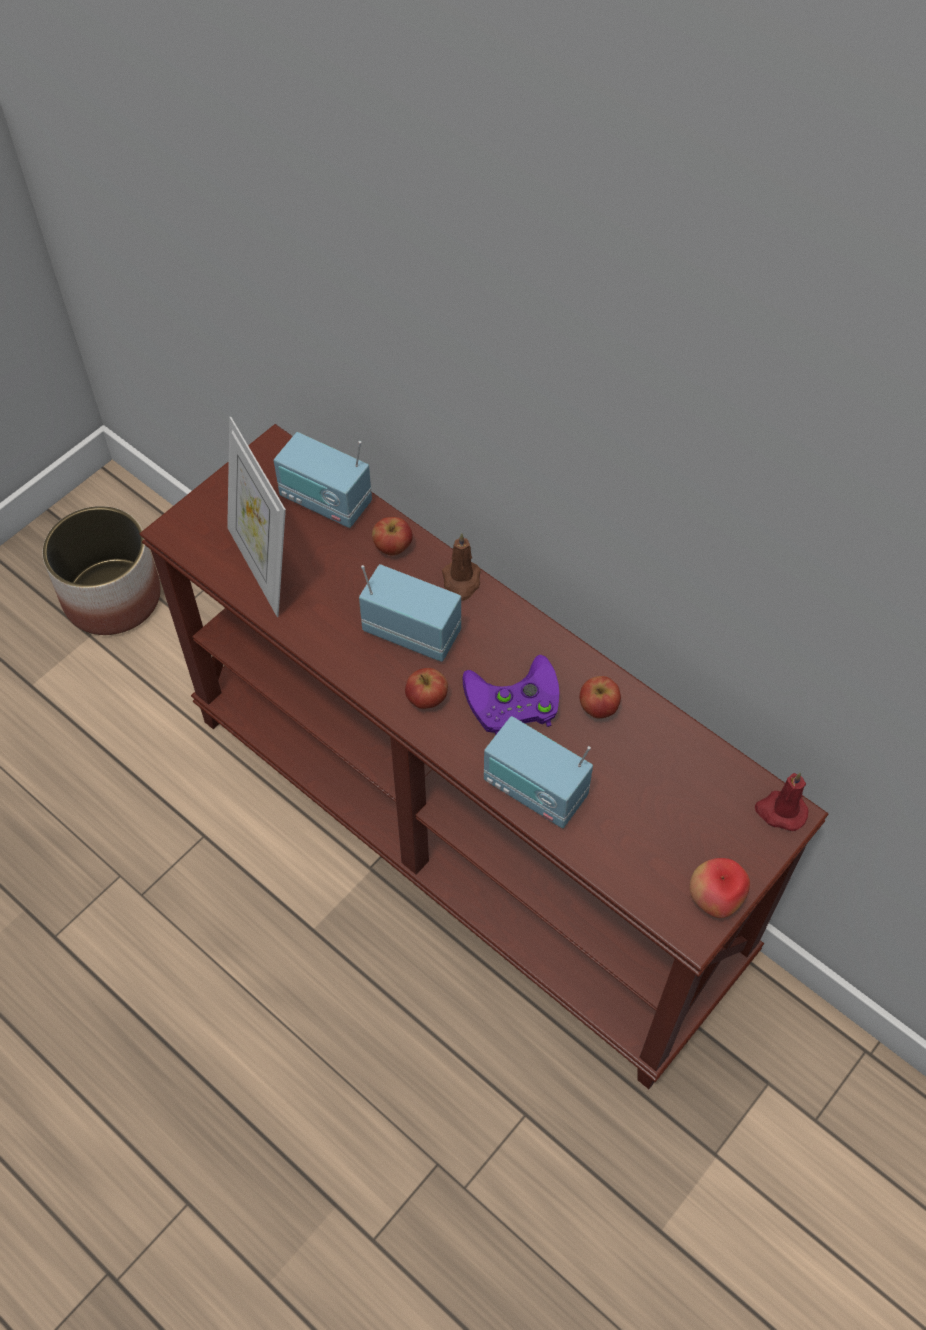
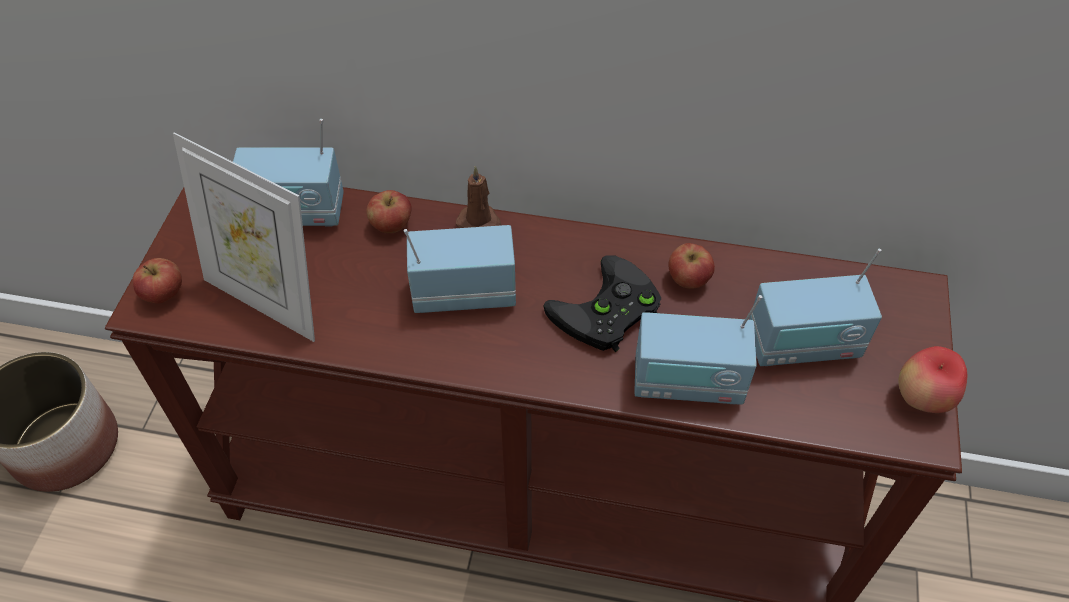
camera: 30 degrees left, 5 degrees down
apple [405,668,448,709] -> apple moved to [133,258,182,304]
purple game controller [463,655,559,735] -> black game controller [543,255,661,352]
red candle [755,772,809,831] -> none
none -> radio [749,249,882,366]

